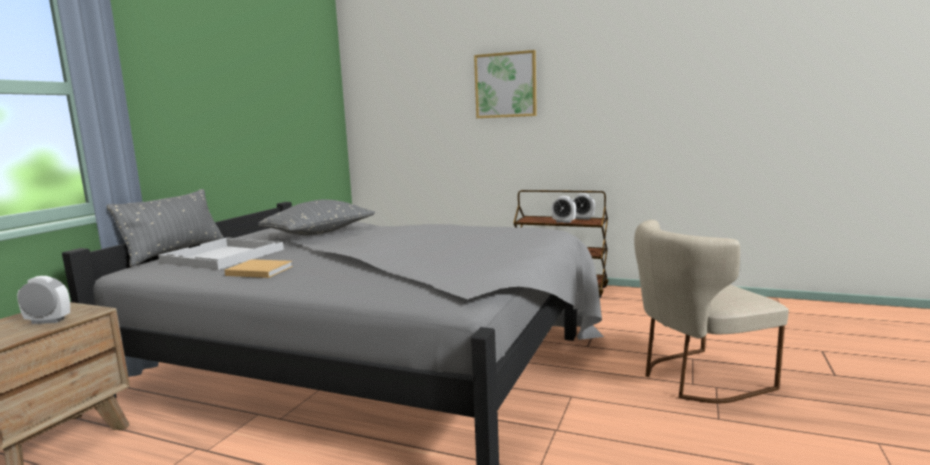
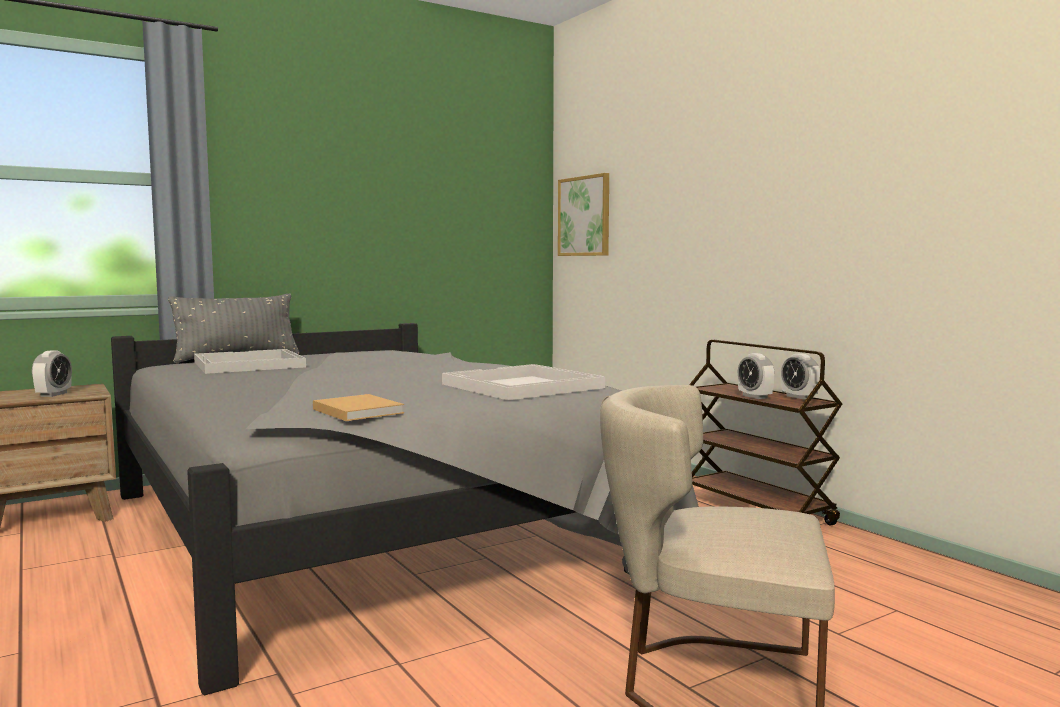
camera: 35 degrees right, 5 degrees down
alarm clock [17,276,70,324] -> alarm clock turned 60 degrees clockwise [32,350,72,397]
beige book [224,259,293,278] -> beige book moved to [313,394,404,421]
grey pillow [258,199,375,235] -> none
picture [474,50,537,118] -> picture moved to [558,173,609,256]
none -> white tray [442,364,605,400]

